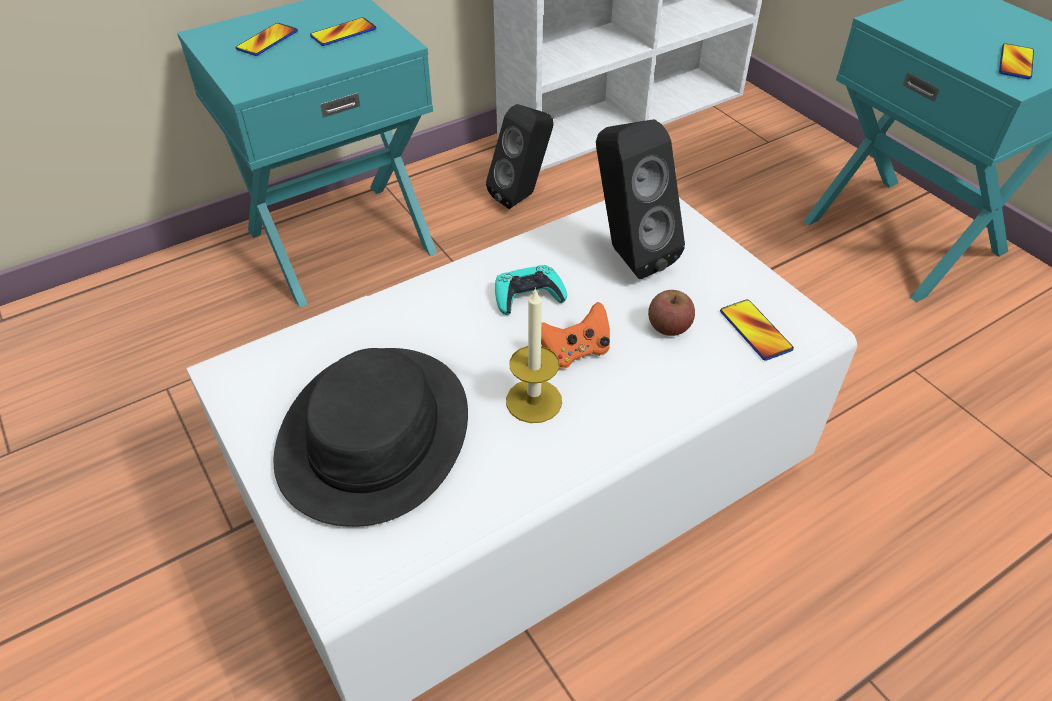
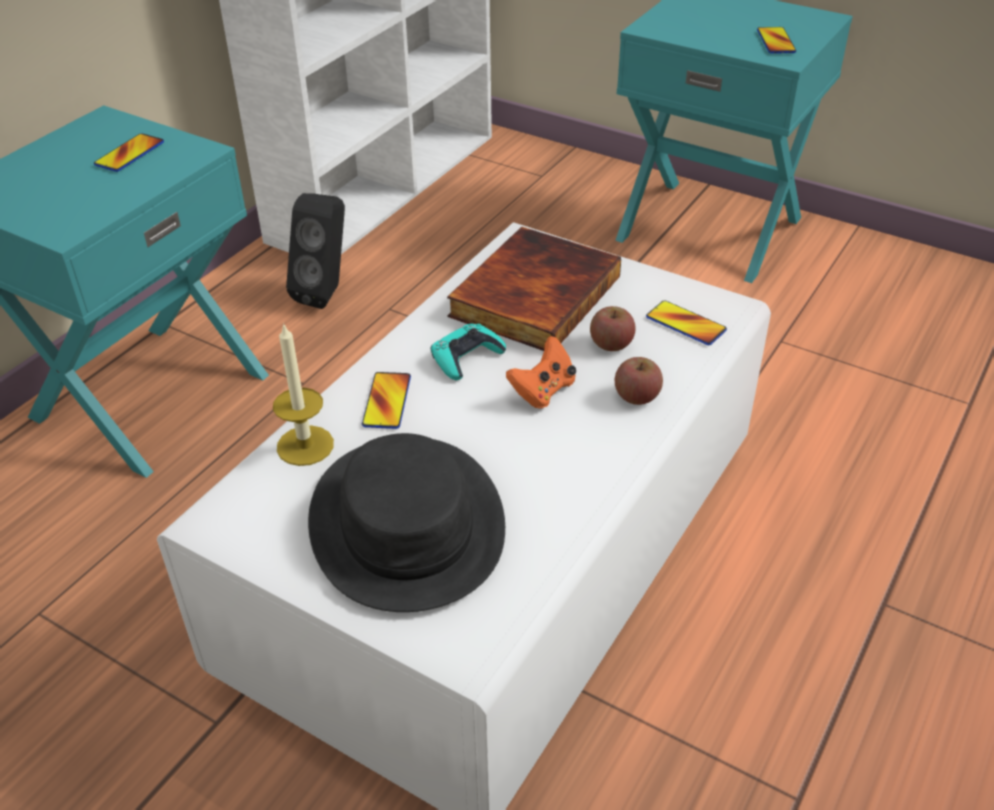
camera: 25 degrees left, 5 degrees down
phone [236,23,298,56] -> phone moved to [362,372,411,429]
candle [506,288,562,423] -> candle moved to [273,323,334,466]
black speaker [596,119,685,279] -> book [447,227,621,351]
none -> apple [615,357,663,405]

